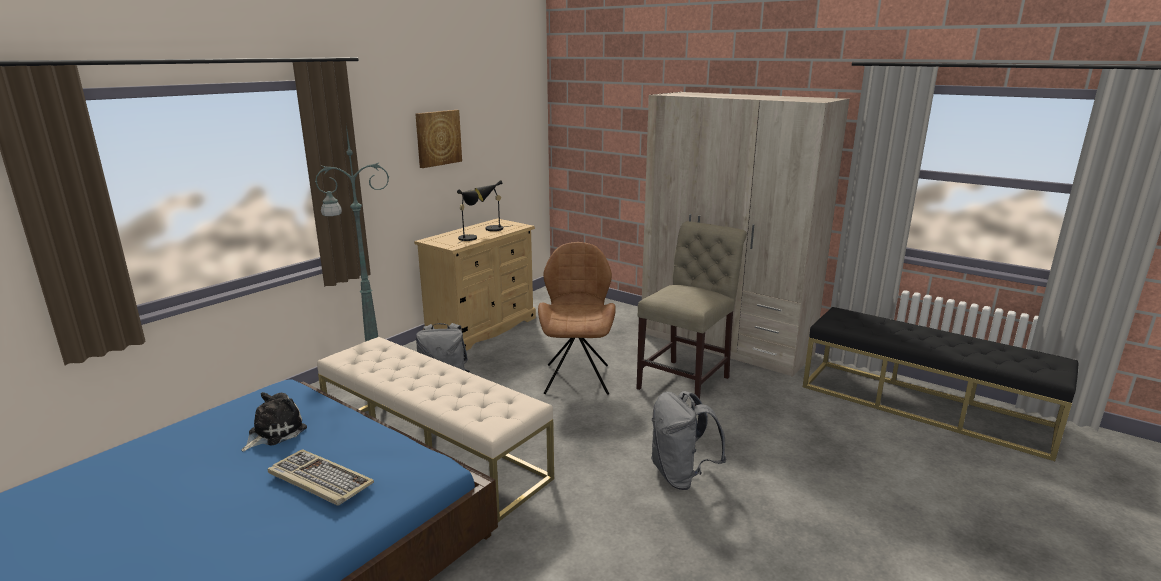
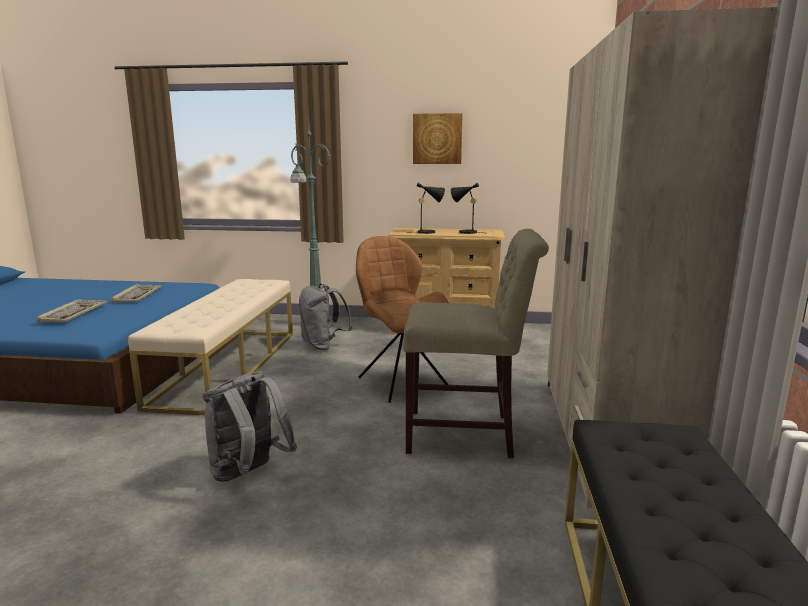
camera: 60 degrees right, 5 degrees down
plush toy [242,392,307,452] -> keyboard [111,284,162,303]
brown chair [538,242,616,395] -> brown chair turned 90 degrees counterclockwise [356,236,449,403]

